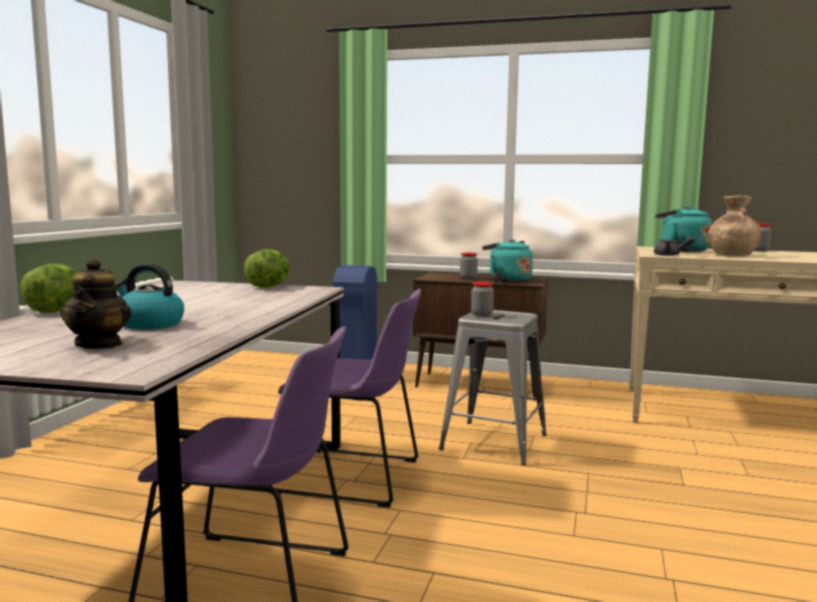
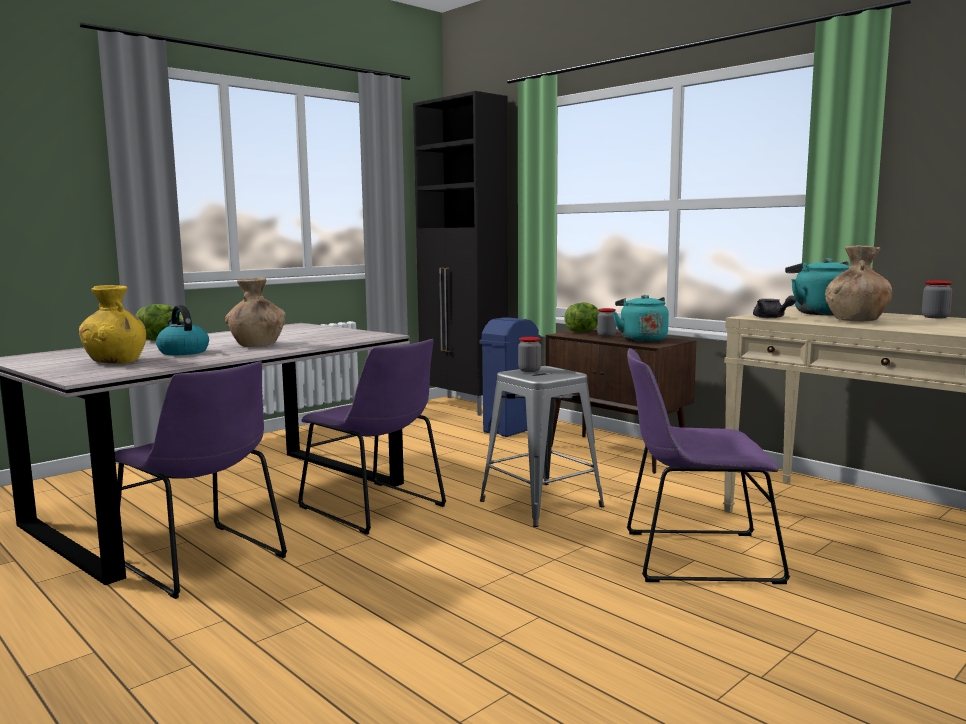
camera: 30 degrees right, 0 degrees up
teapot [60,258,131,349] -> yellow vase [79,285,146,364]
lettuce [244,249,289,288] -> lettuce moved to [564,302,600,333]
none -> brown vase [225,277,286,347]
none -> black cabinet [413,91,508,416]
none -> purple chair [627,348,790,584]

